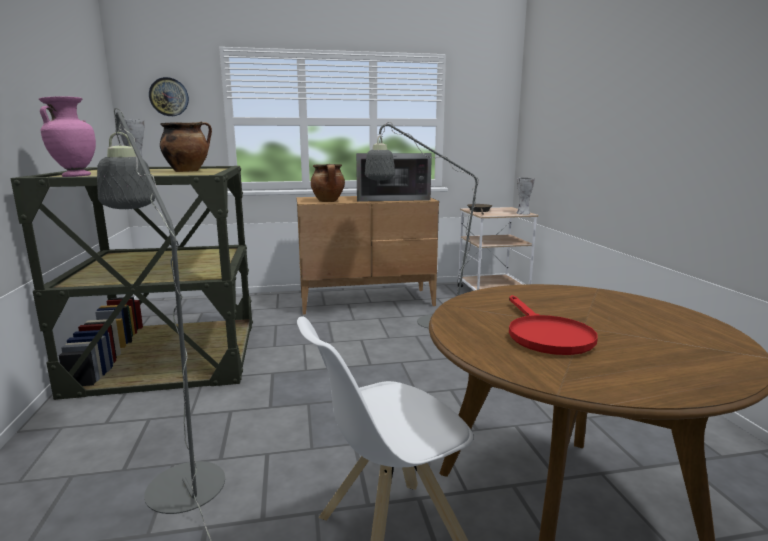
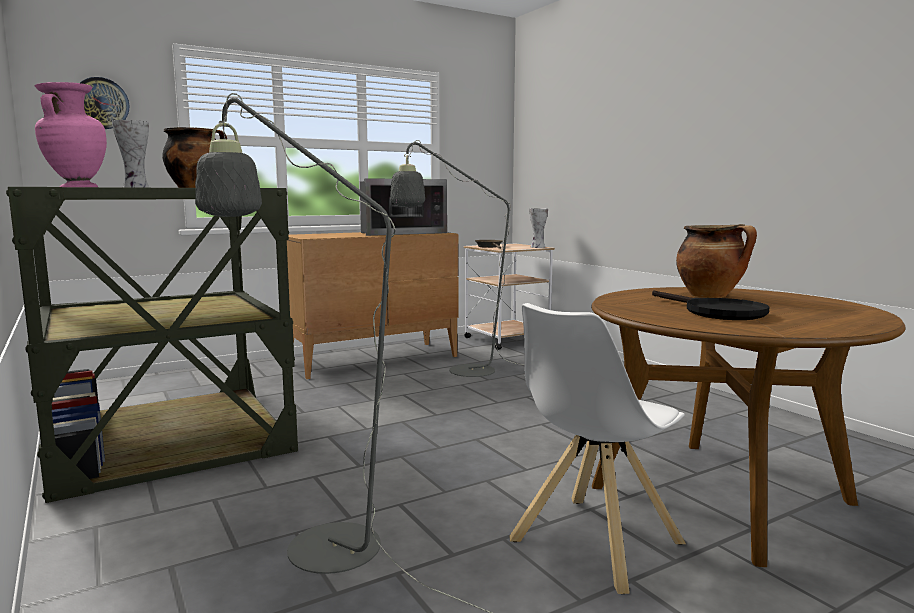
camera: 20 degrees left, 5 degrees down
cooking pot [311,164,345,202] -> cooking pot moved to [676,224,757,298]
red frying pan [509,295,598,355] -> black frying pan [652,290,769,320]

